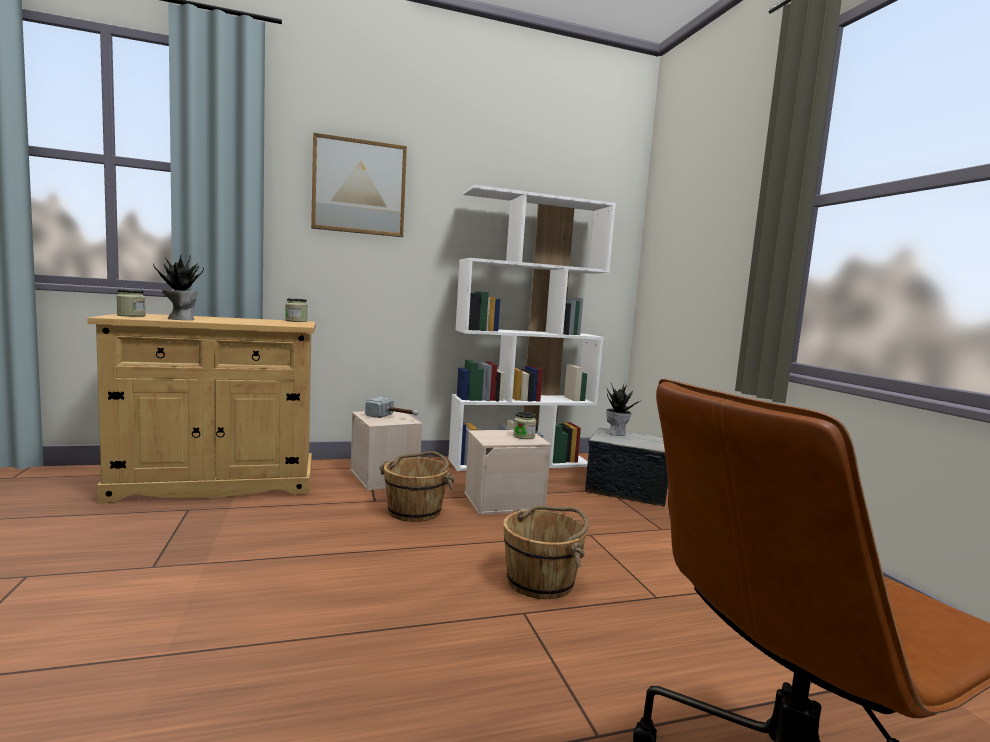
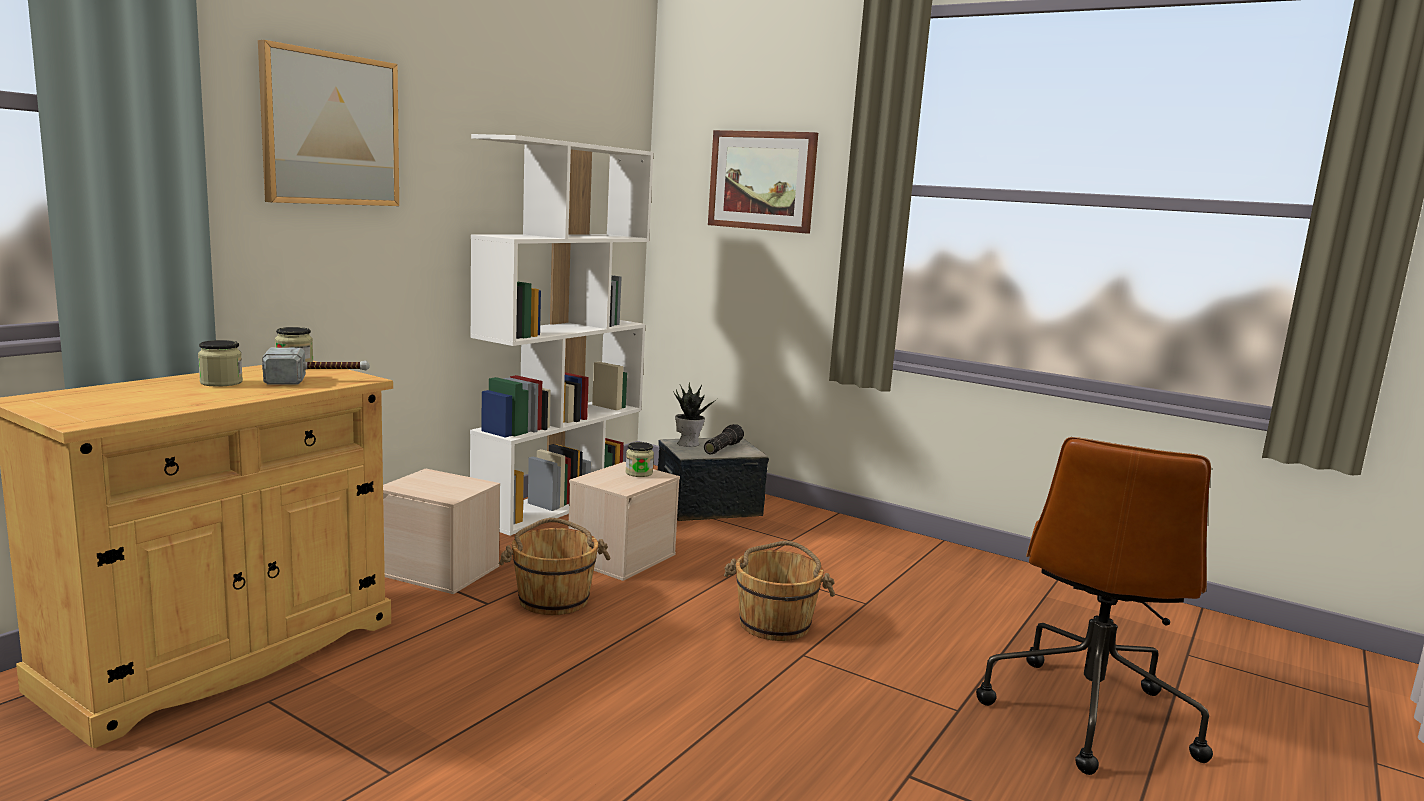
camera: 40 degrees left, 5 degrees up
jar [116,289,145,317] -> jar moved to [198,340,243,387]
potted plant [153,255,204,320] -> none
hammer [365,397,419,418] -> hammer moved to [262,348,369,385]
none -> flashlight [704,424,744,454]
none -> picture [708,130,818,234]

